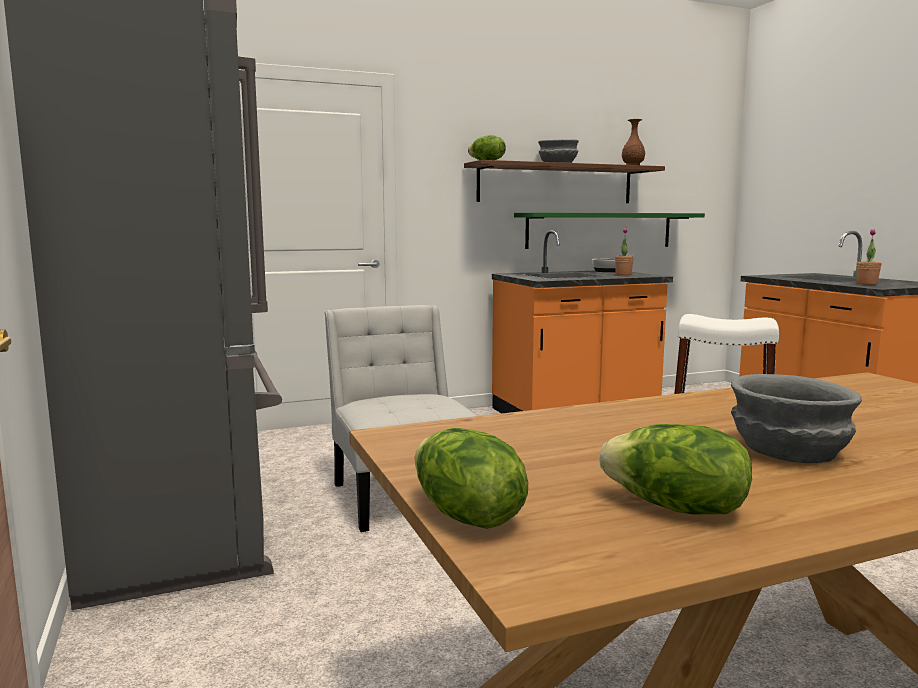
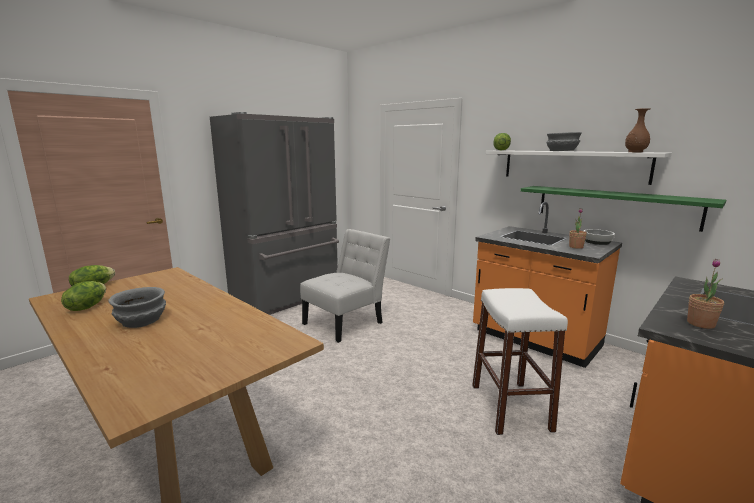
camera: 65 degrees right, 5 degrees up
brown shelf [464,160,665,203] -> white shelf [486,150,672,185]

